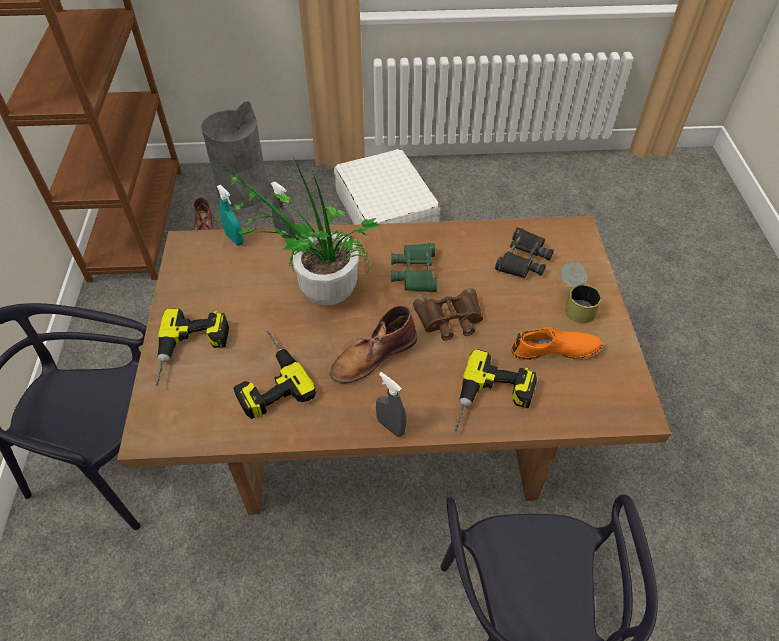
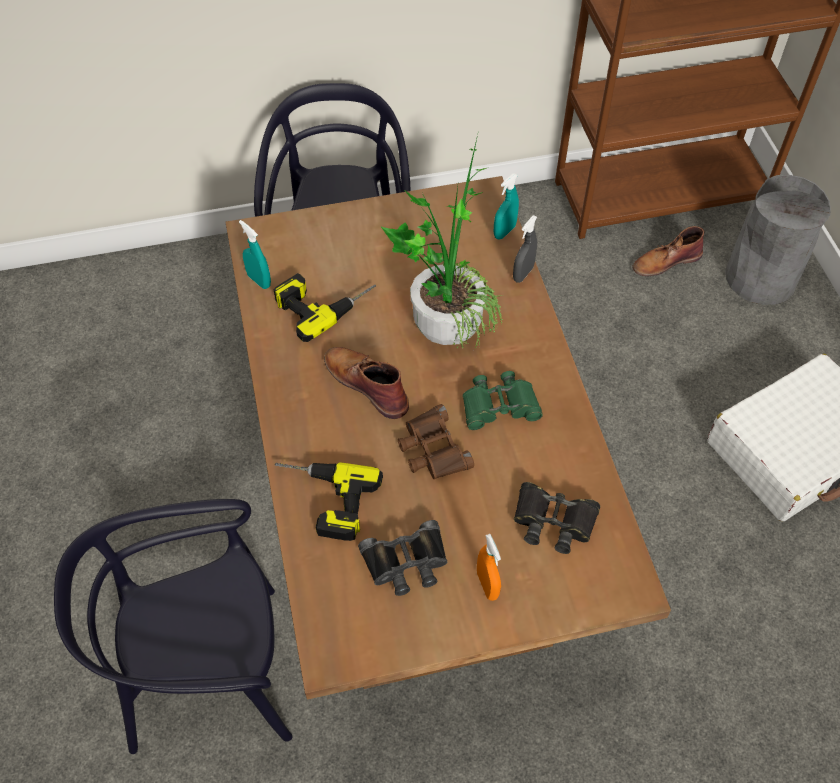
camera: 80 degrees right, 5 degrees up
power drill [156,308,229,386] -> none
grey spray bottle [376,372,407,437] -> none
orange shoe [511,327,603,360] -> black binoculars [358,520,448,596]
can [561,262,602,324] -> orange spray bottle [477,534,501,601]
none -> turquoise spray bottle [239,220,271,289]

